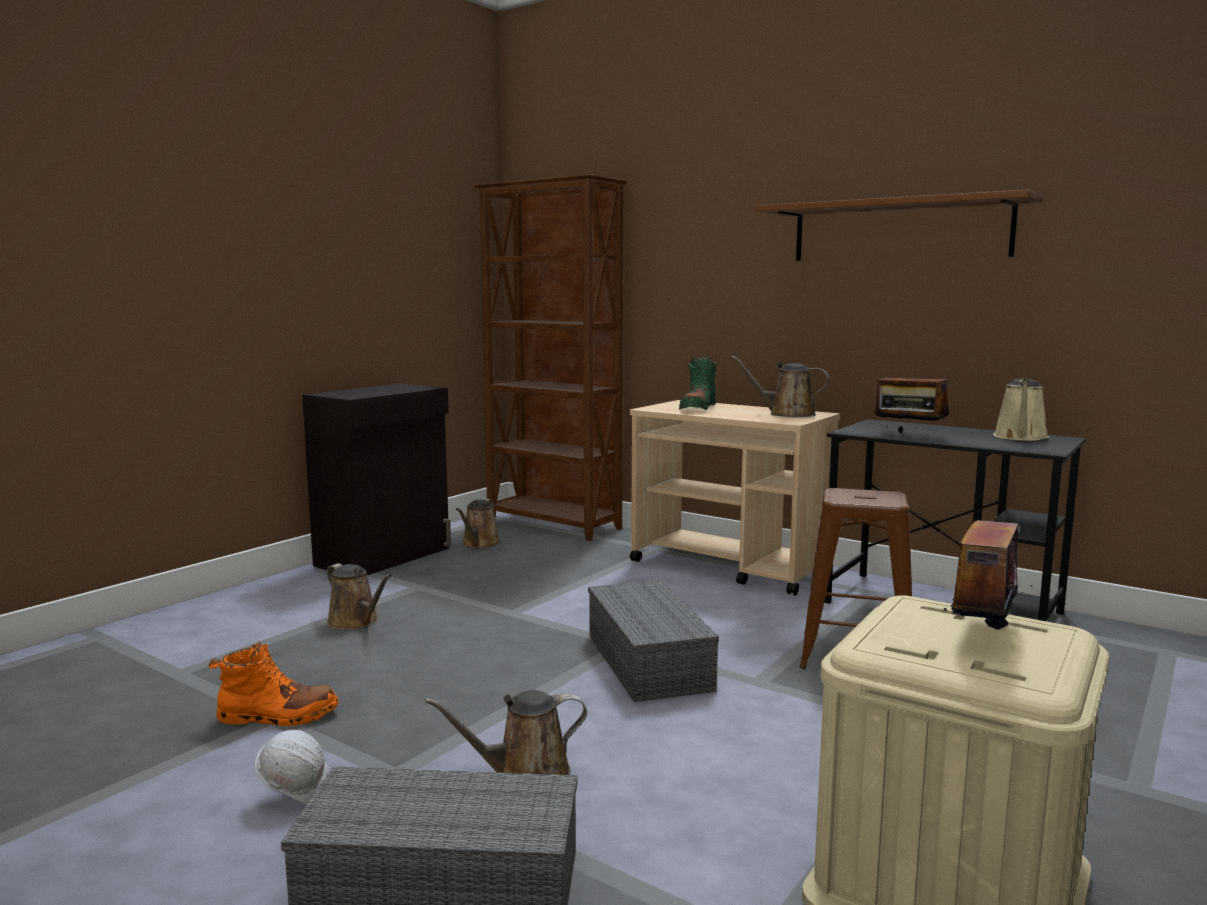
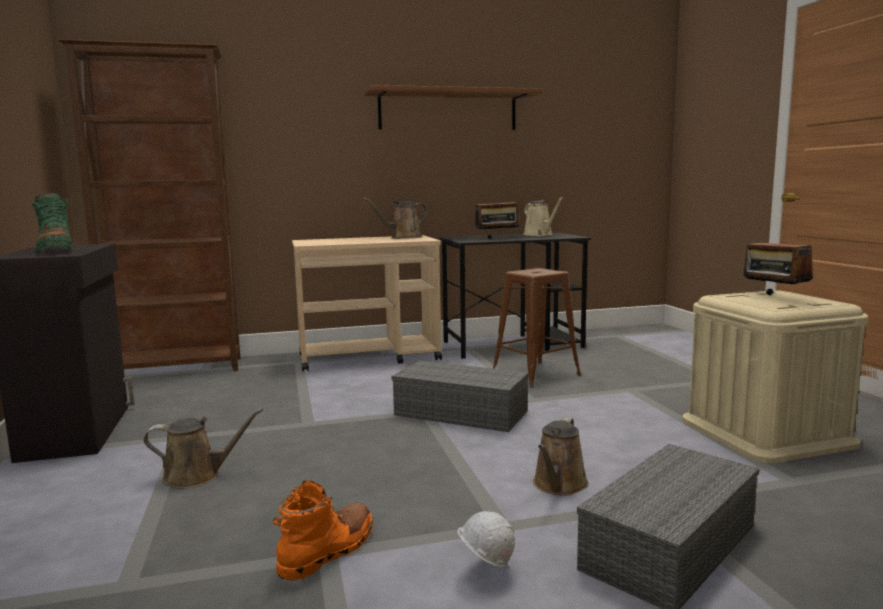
camera: 50 degrees left, 0 degrees up
brown watering can [456,499,501,549] -> none
green boot [679,356,717,411] -> green boot moved to [31,193,73,254]

